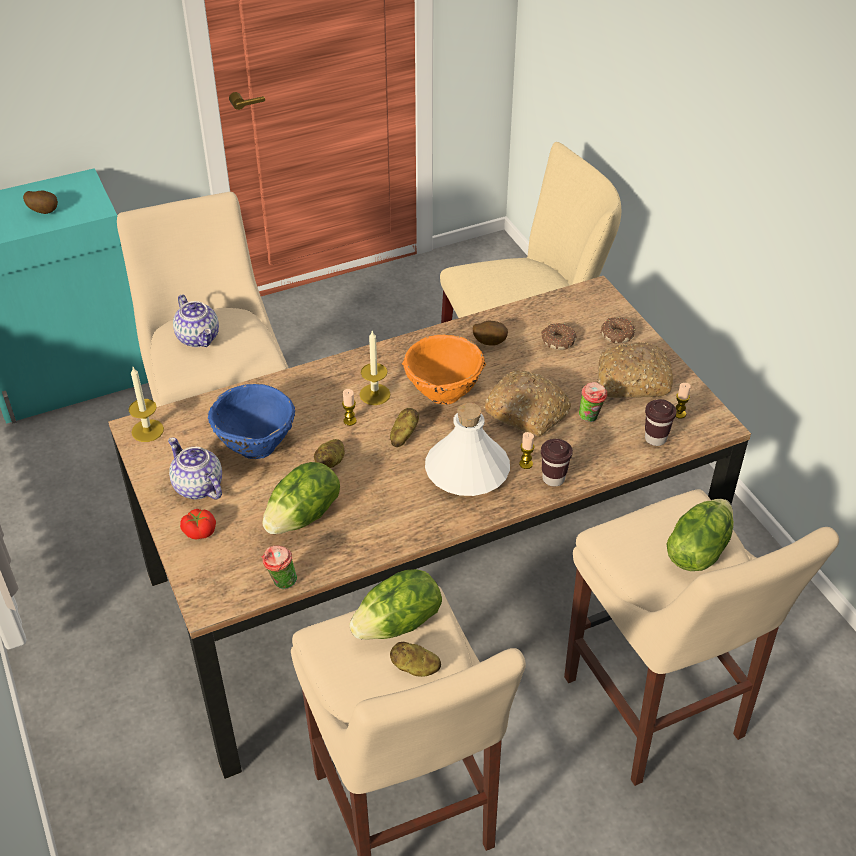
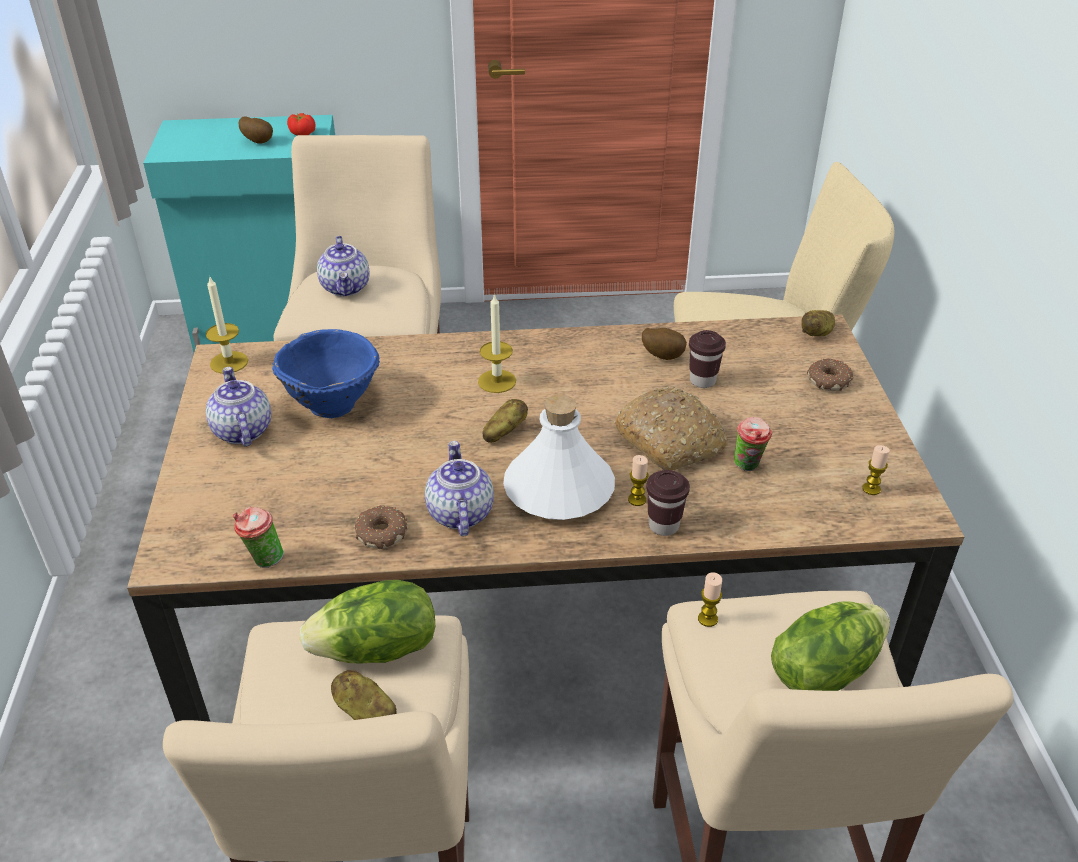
camera: 20 degrees right, 5 degrees down
tomato [180,509,216,539] -> tomato moved to [287,113,315,136]
lettuce [262,462,340,534] -> none
potato [314,439,345,468] -> potato moved to [801,310,835,336]
candle [342,389,357,426] -> candle moved to [698,572,722,627]
orange bowl [402,334,486,404] -> none
donut [541,323,577,350] -> donut moved to [355,505,407,549]
bread [598,342,673,398] -> none
brown cup [645,399,677,446] -> brown cup moved to [689,330,726,388]
none -> teapot [425,441,494,537]

